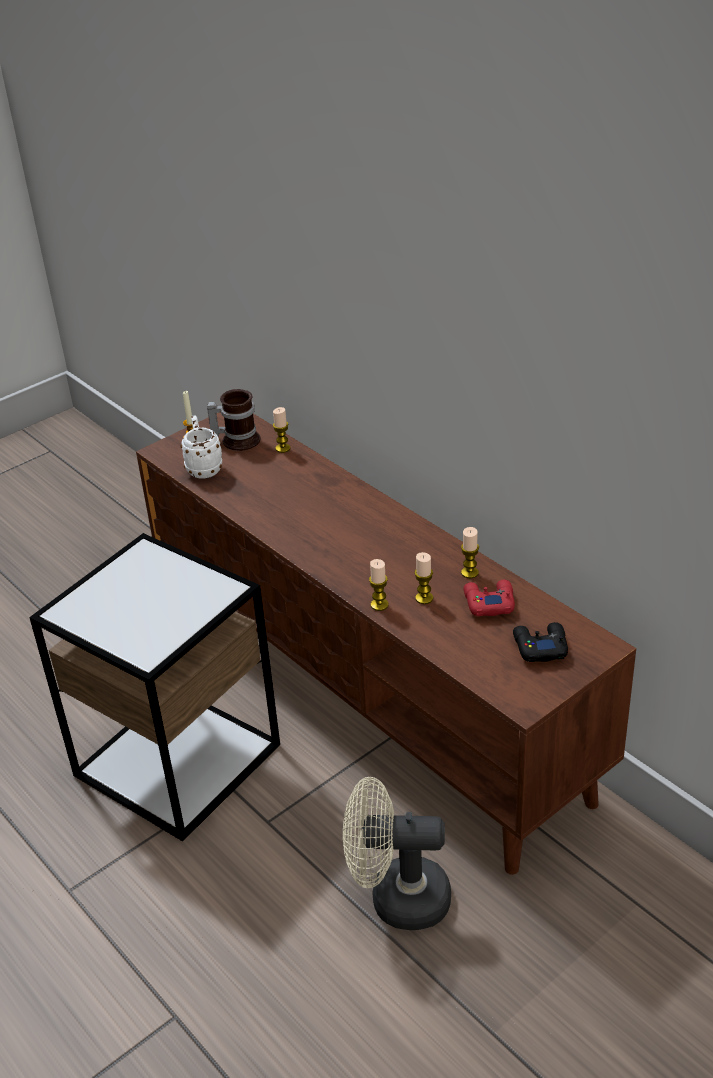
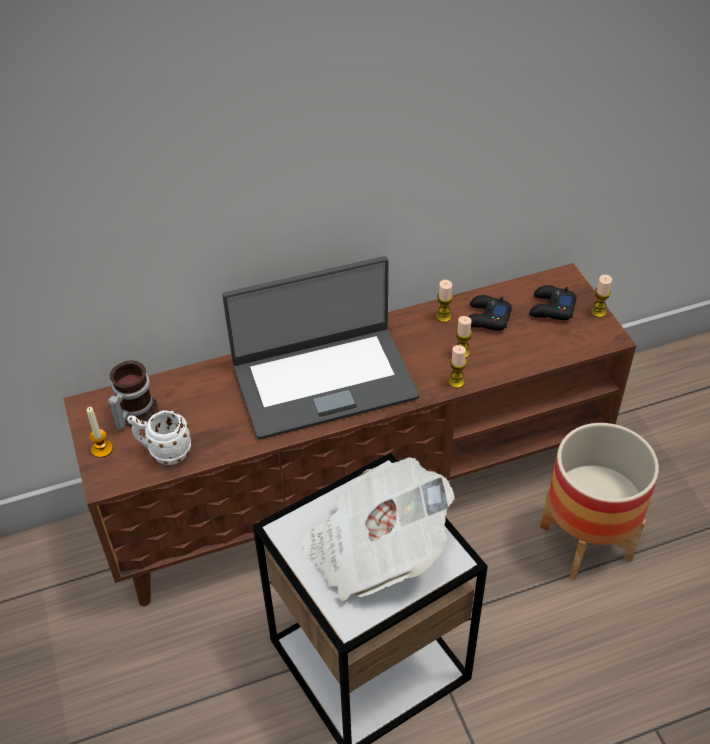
camera: 70 degrees left, 10 degrees up
candle [273,407,291,453] -> candle moved to [591,275,612,318]
beige fan [343,777,451,930] -> planter [540,423,659,580]
red game controller [464,580,515,616] -> black game controller [468,295,512,331]
none -> laptop [222,256,419,439]
none -> newspaper [301,458,455,601]

